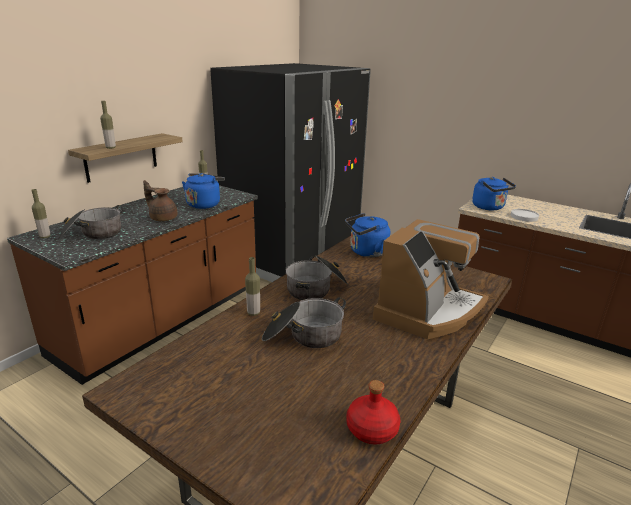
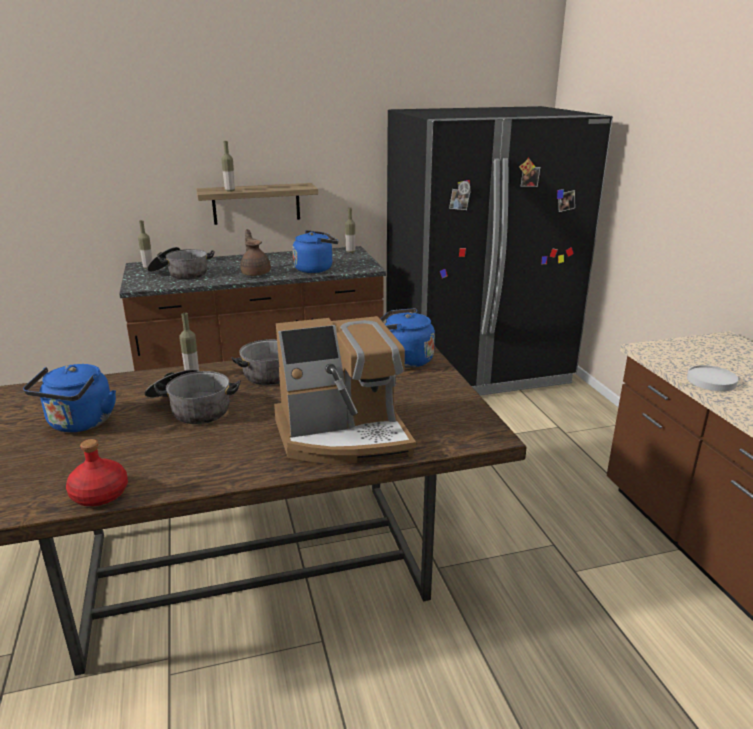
camera: 40 degrees right, 0 degrees up
blue kettle [472,177,516,210] -> blue kettle moved to [23,364,116,432]

